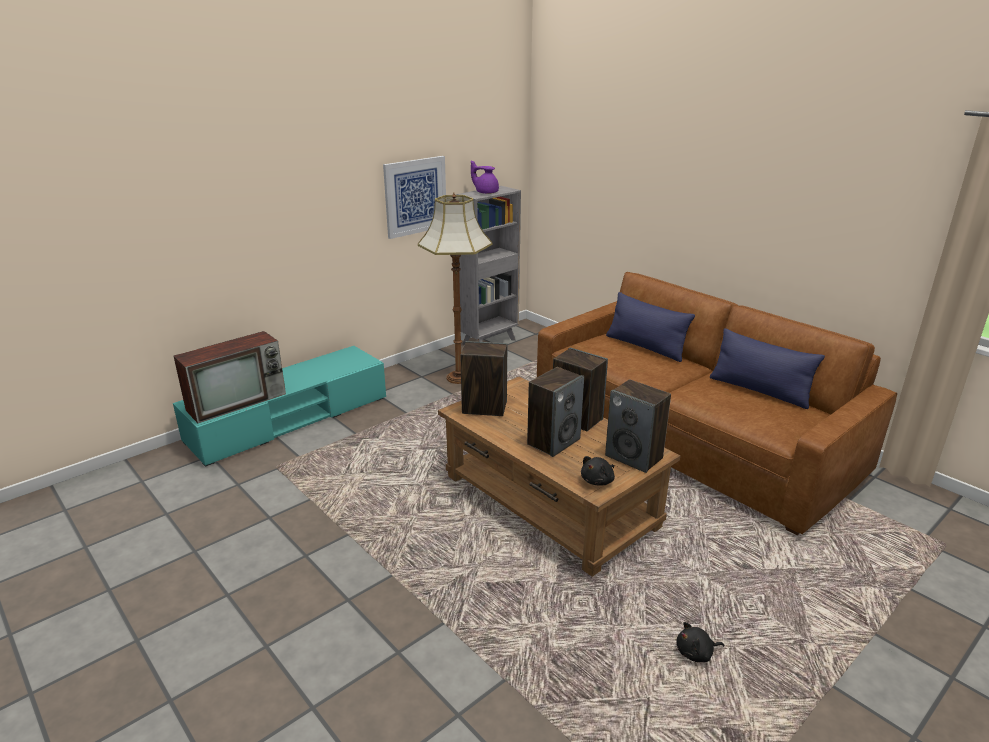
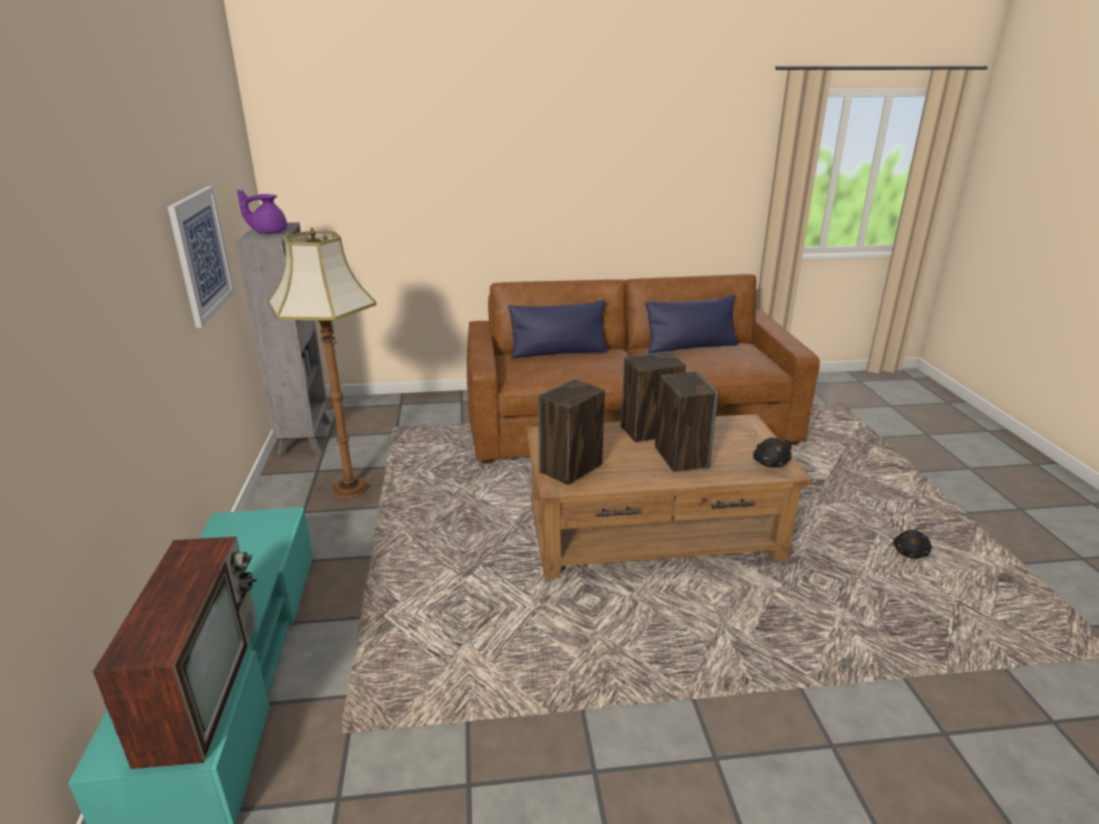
camera: 55 degrees left, 0 degrees up
speaker [605,379,671,473] -> none

